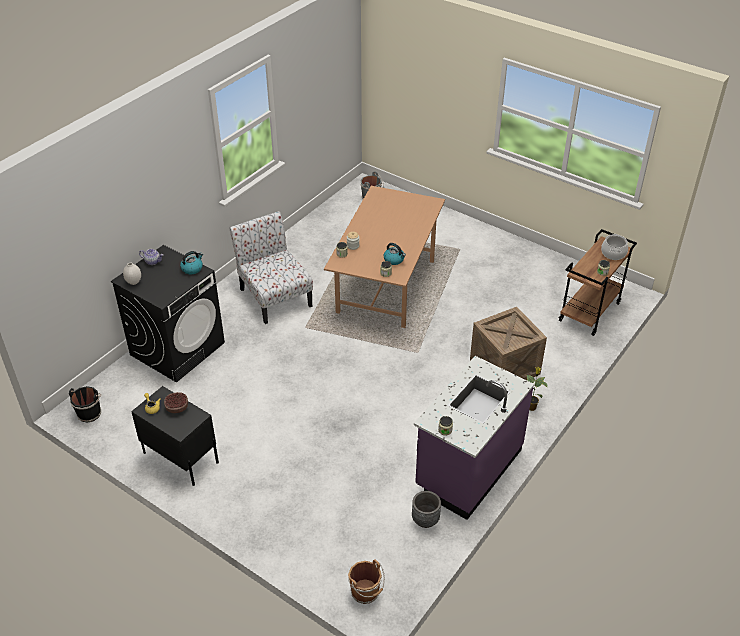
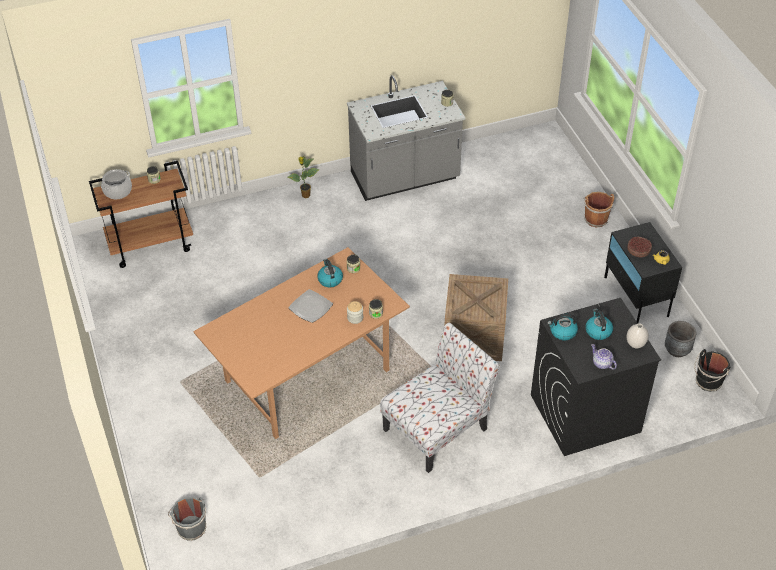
camera: 145 degrees left, 5 degrees up
chair [230,212,313,324] -> chair turned 135 degrees counterclockwise [380,322,500,473]
brown bucket [348,559,385,604] -> brown bucket moved to [583,192,614,228]
grey planter [412,491,441,528] -> grey planter moved to [665,321,696,357]
purple counter [414,356,534,520] -> grey counter [347,75,465,201]
crate [470,307,547,380] -> crate moved to [444,274,508,361]
none -> plate [288,289,333,323]
none -> kettle [585,309,613,340]

